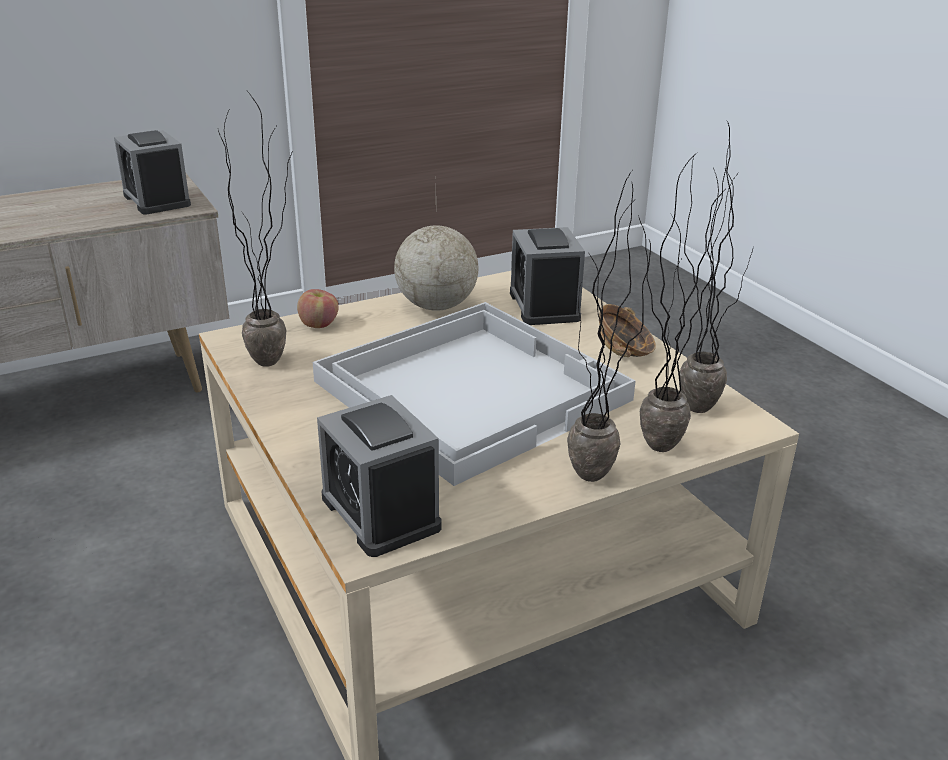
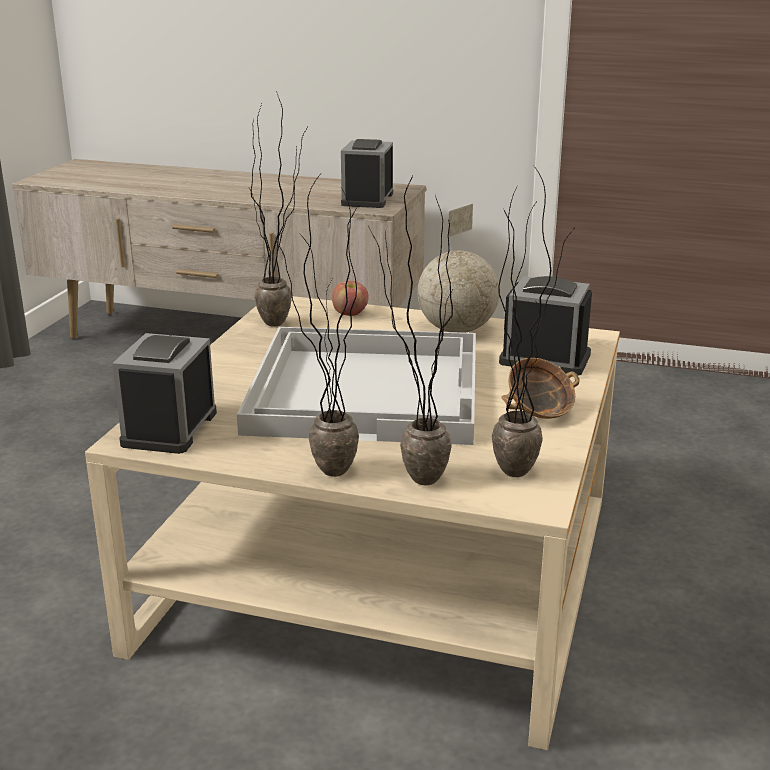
camera: 45 degrees right, 5 degrees down
alarm clock [510,227,585,325] -> alarm clock turned 75 degrees clockwise [499,276,592,376]

